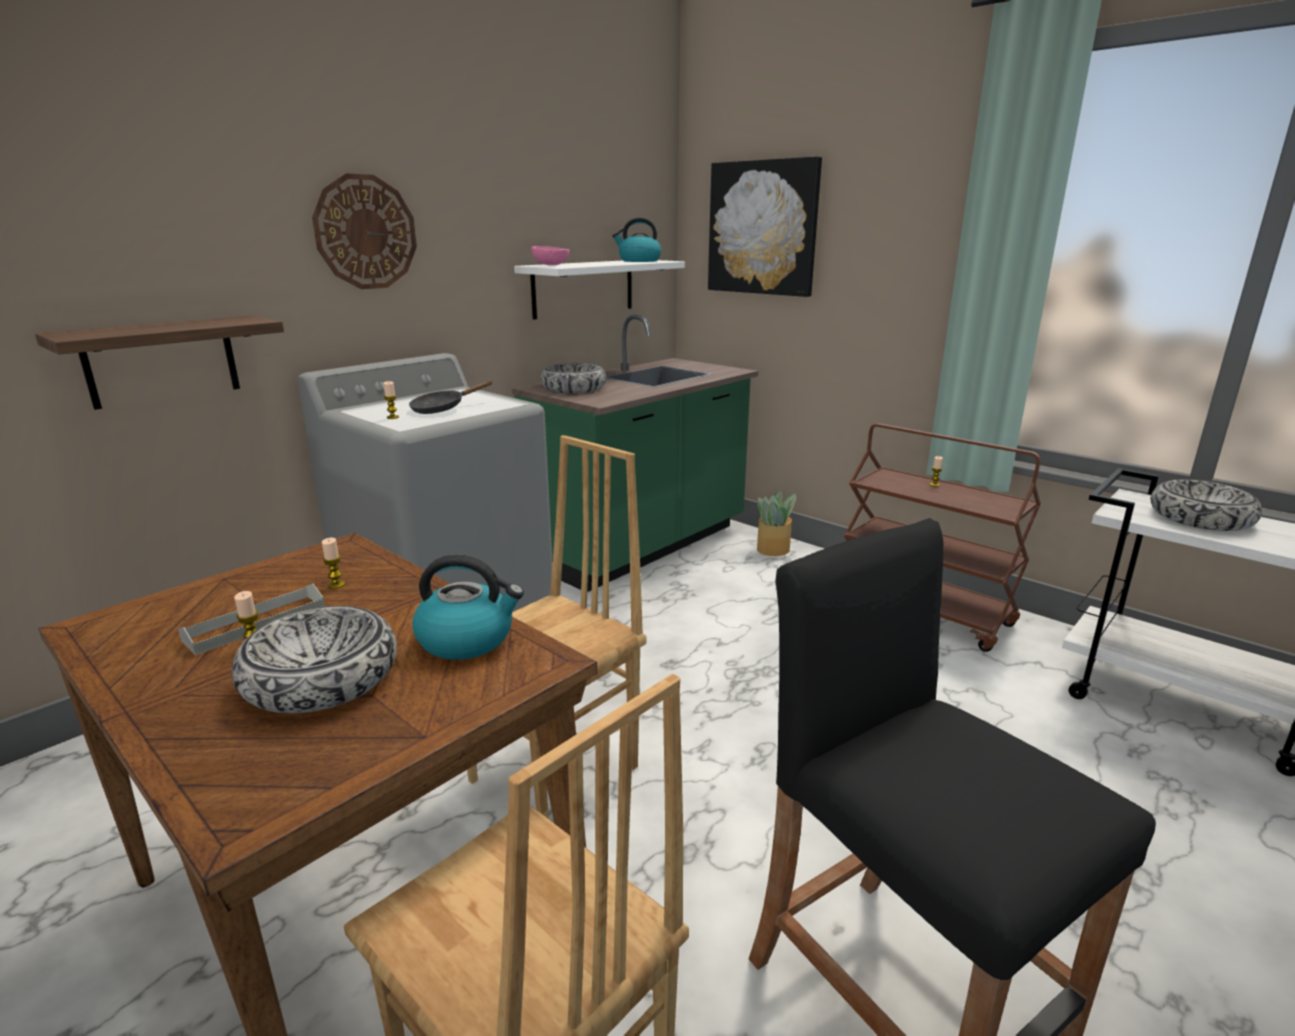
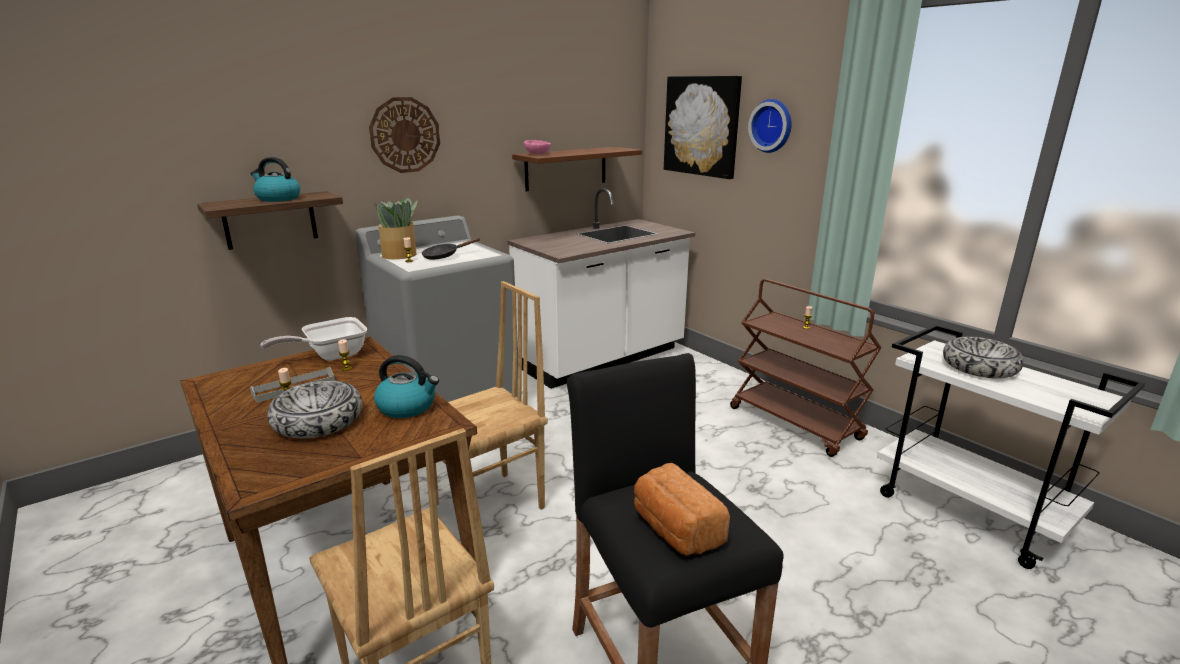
camera: 10 degrees right, 0 degrees up
green counter [512,315,758,592] -> white counter [507,188,695,389]
white shelf [514,260,685,320] -> brown shelf [512,147,642,191]
bowl [540,363,606,393] -> none
kettle [612,218,661,262] -> kettle moved to [250,157,300,202]
potted plant [757,491,796,556] -> potted plant moved to [374,198,418,259]
none -> frying pan [261,317,367,361]
none -> bread [634,463,730,556]
none -> wall clock [748,99,792,153]

